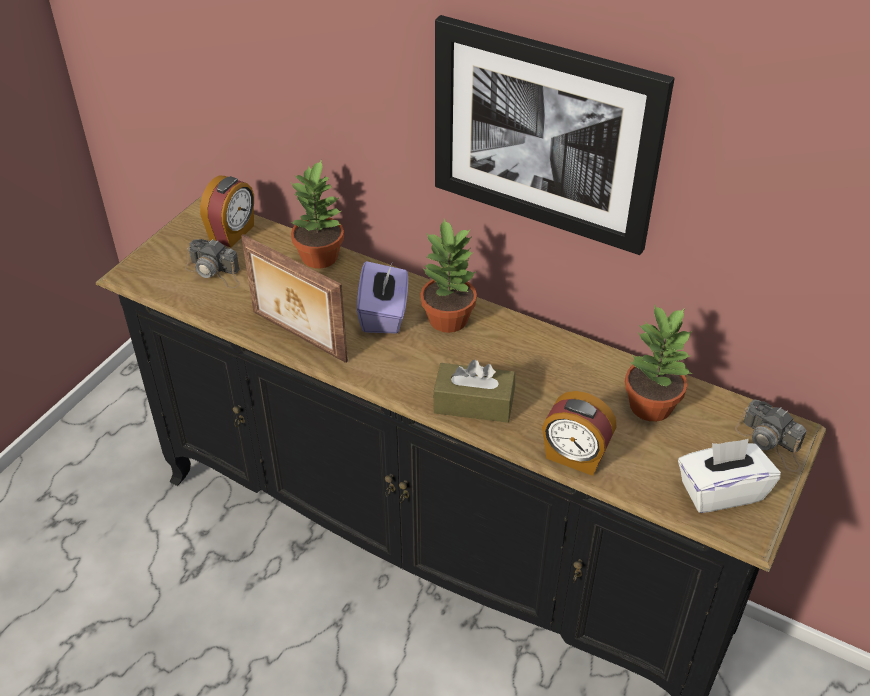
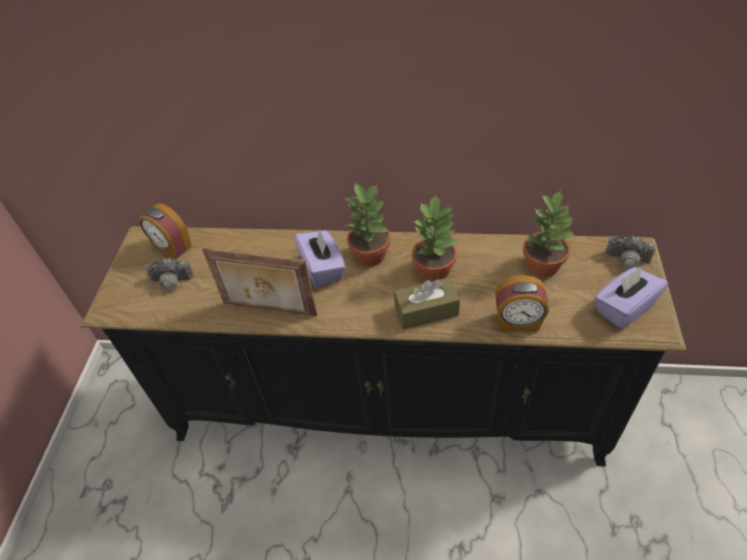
camera: 20 degrees left, 5 degrees up
alarm clock [200,176,254,248] -> alarm clock turned 120 degrees clockwise [139,203,191,259]
potted plant [290,159,344,269] -> potted plant moved to [412,194,458,282]
picture [435,15,675,255] -> none
white tissue box [678,439,781,513] -> purple tissue box [595,266,668,329]

